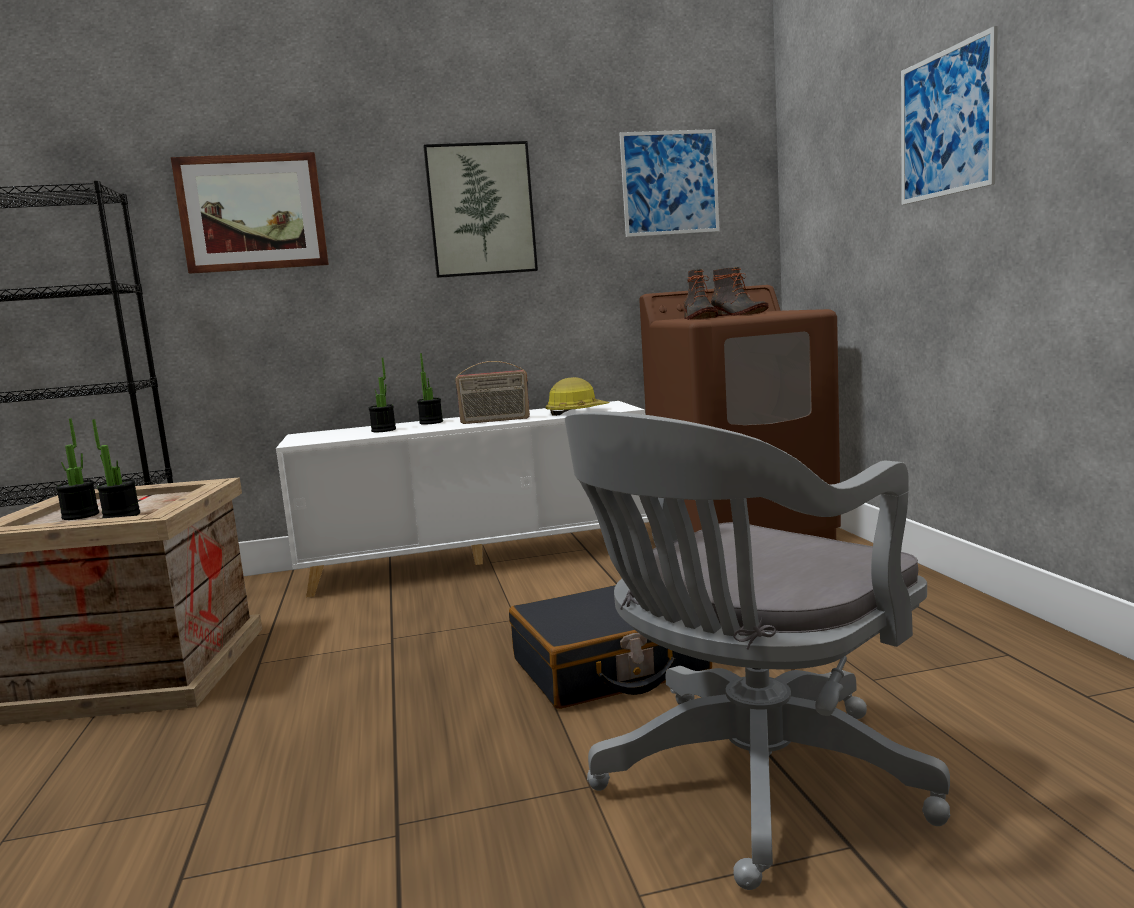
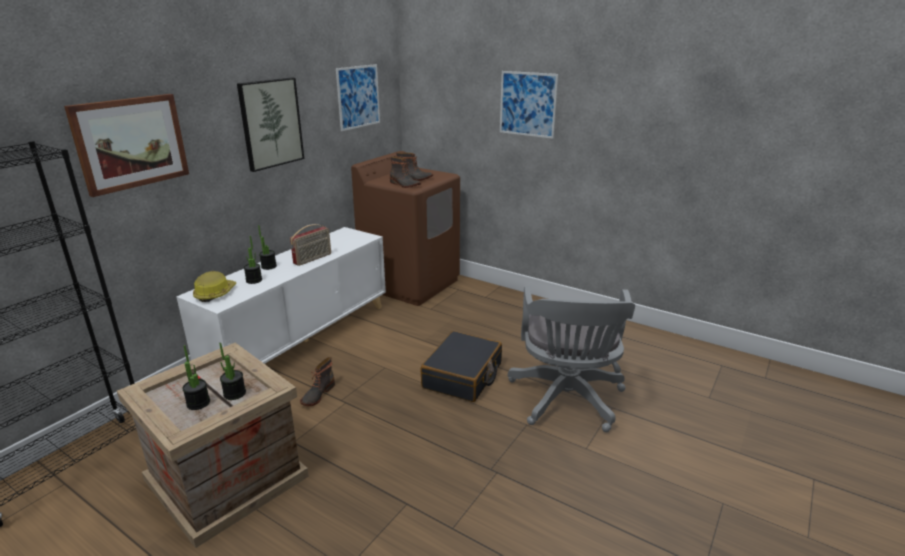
camera: 45 degrees left, 15 degrees up
hard hat [546,377,609,416] -> hard hat moved to [193,271,236,302]
none -> boot [300,357,335,406]

